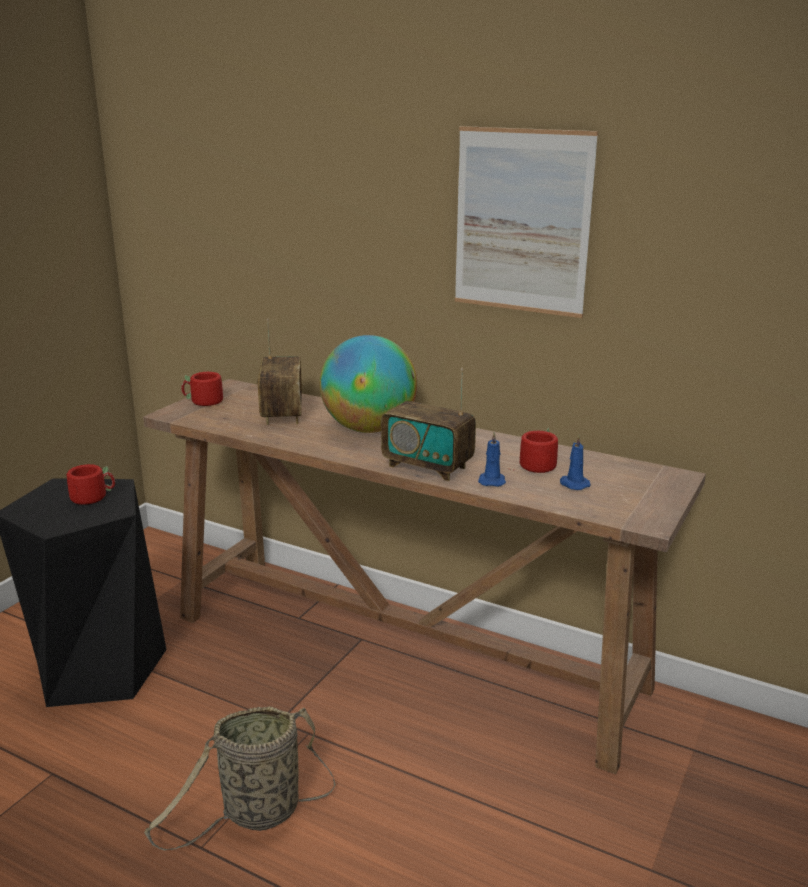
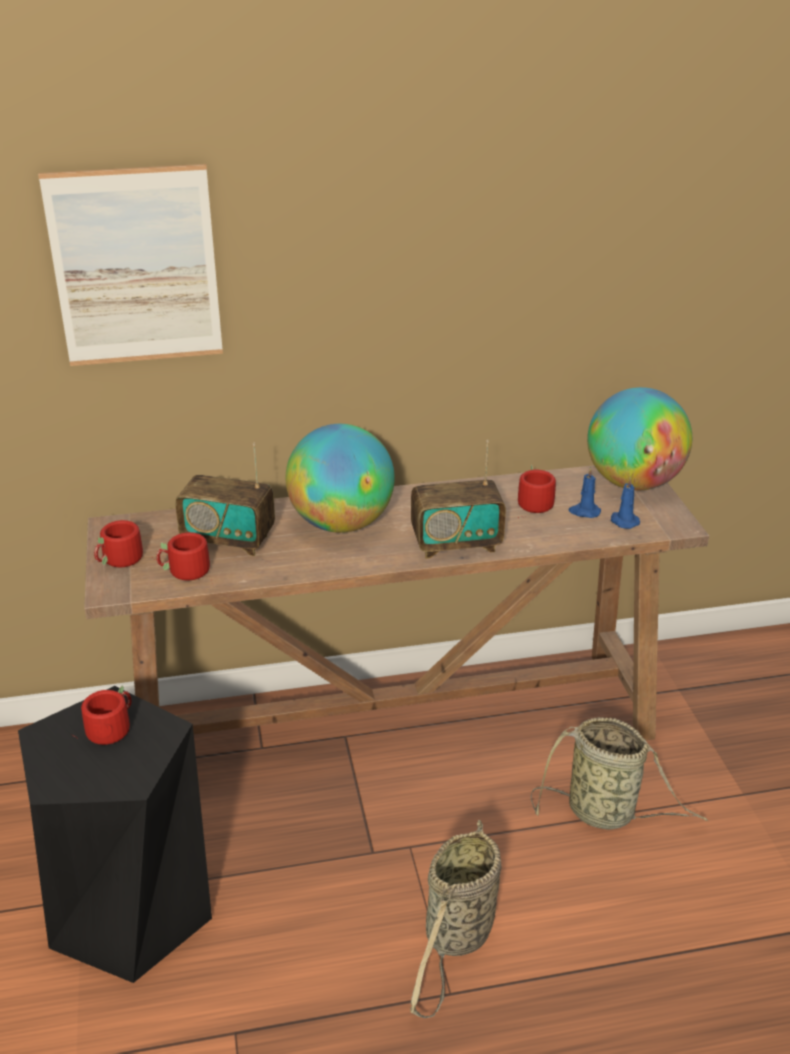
camera: 40 degrees left, 10 degrees up
radio [258,318,302,425] -> radio turned 150 degrees clockwise [175,443,275,556]
picture [455,126,598,318] -> picture moved to [38,164,223,366]
blue candle [478,432,506,487] -> blue candle moved to [611,477,640,529]
none -> red mug [156,532,210,580]
none -> basket [531,717,708,829]
none -> globe [587,387,692,490]

